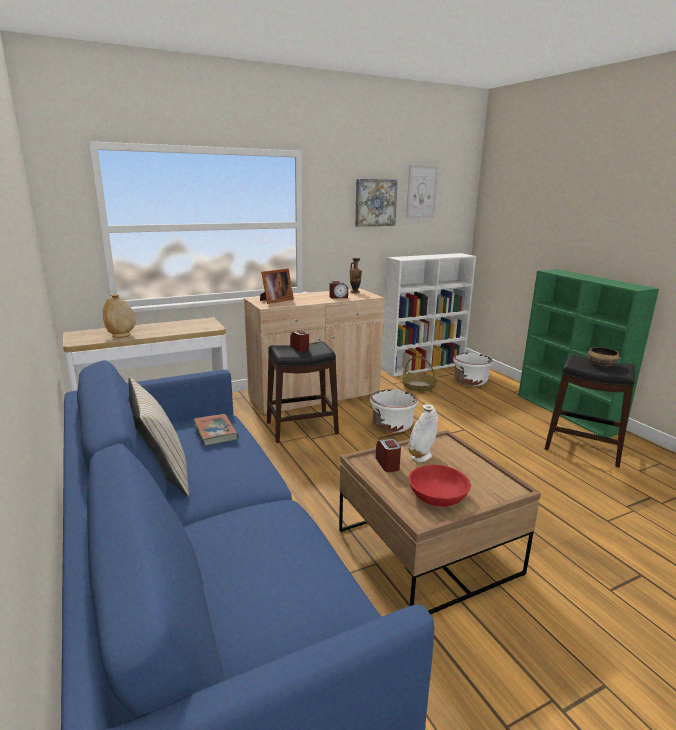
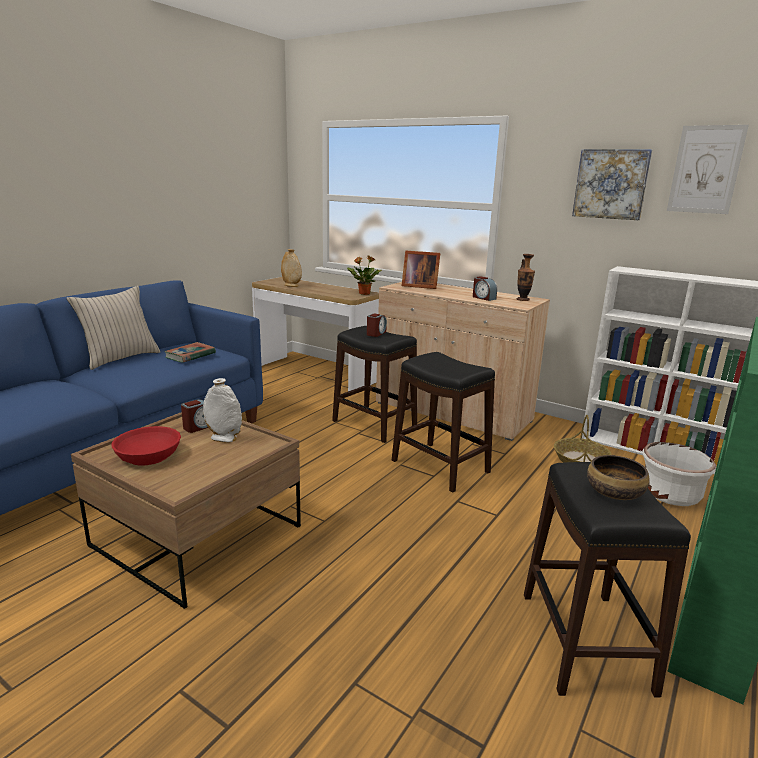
camera: 60 degrees right, 0 degrees up
white planter [370,389,418,433] -> black stool [392,352,495,492]
none -> potted plant [347,255,382,295]

